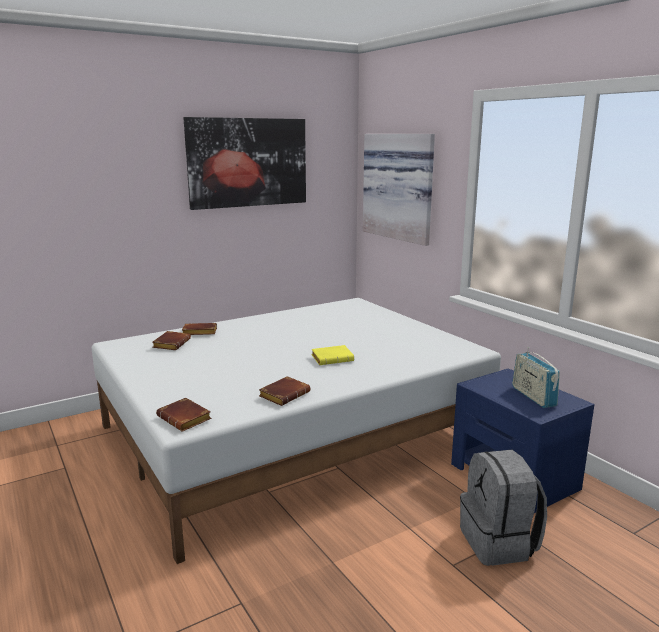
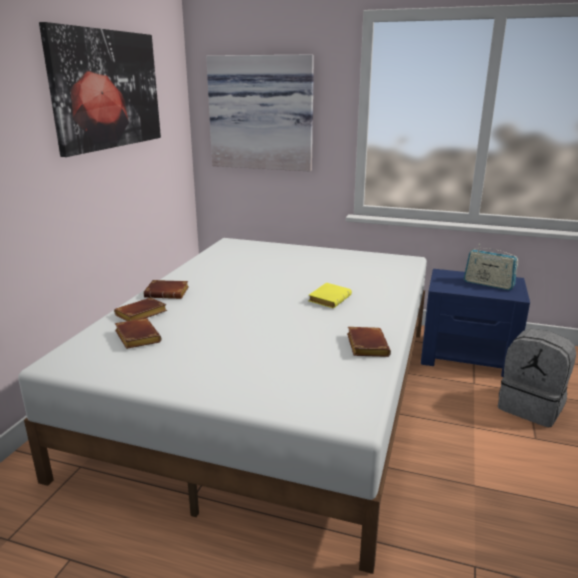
camera: 40 degrees left, 5 degrees up
brown book [156,398,212,431] -> brown book moved to [144,280,189,299]

